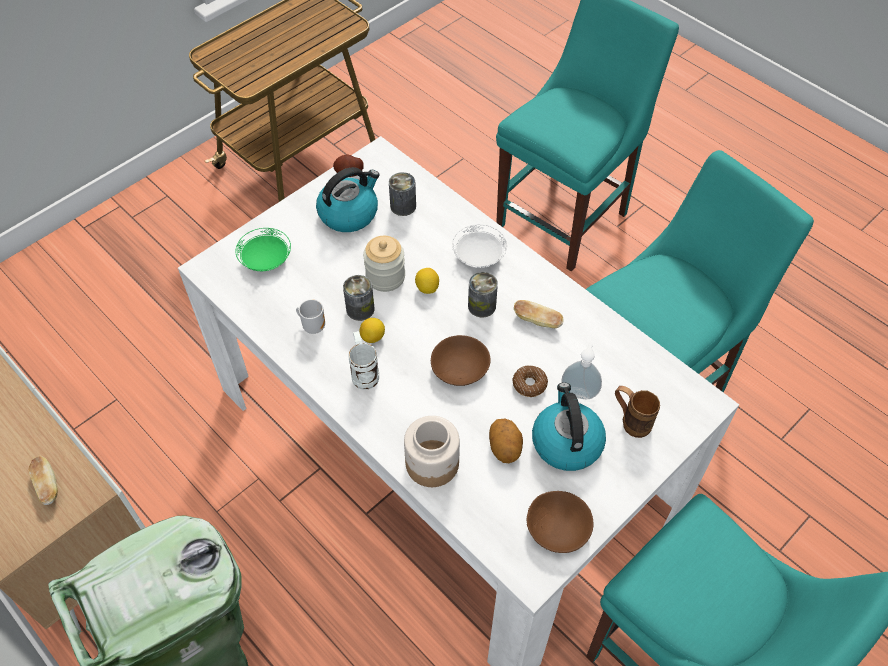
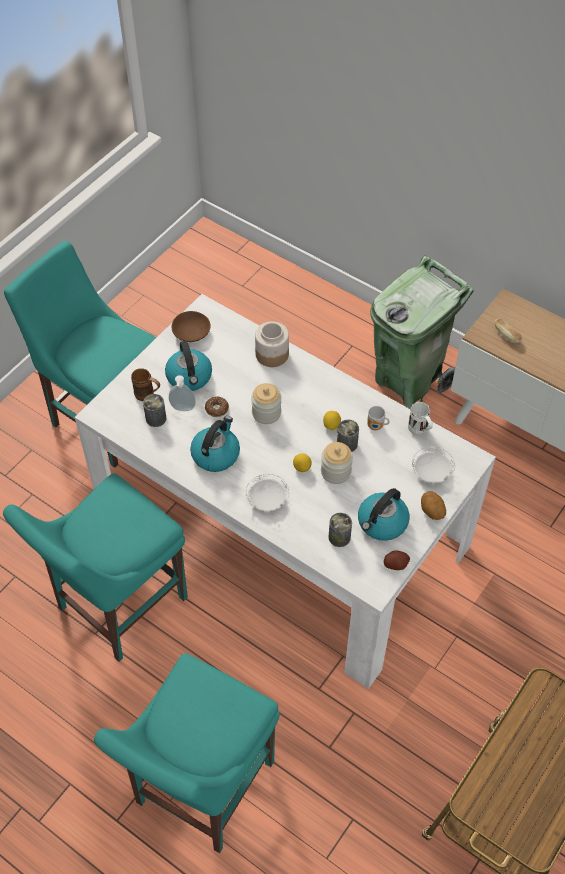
camera: 170 degrees right, 0 degrees up
green plate [235,228,291,271] -> white plate [412,447,455,483]
white mug [348,331,379,390] -> white mug moved to [408,402,433,435]
brown bowl [431,335,491,386] -> jar [251,383,281,424]
can [468,272,498,318] -> can moved to [143,394,166,427]
potato [489,419,523,463] -> potato moved to [421,492,446,520]
bread [514,300,564,328] -> kettle [190,416,240,472]

